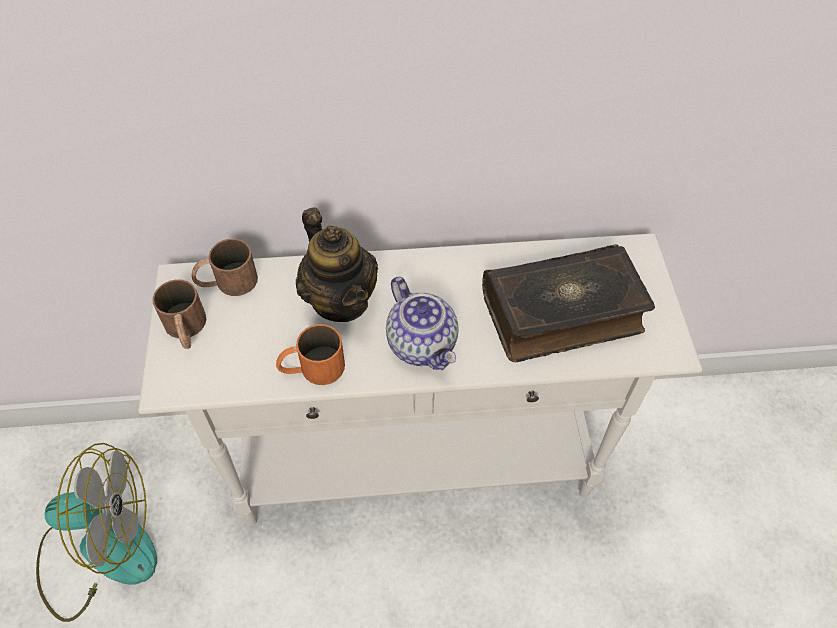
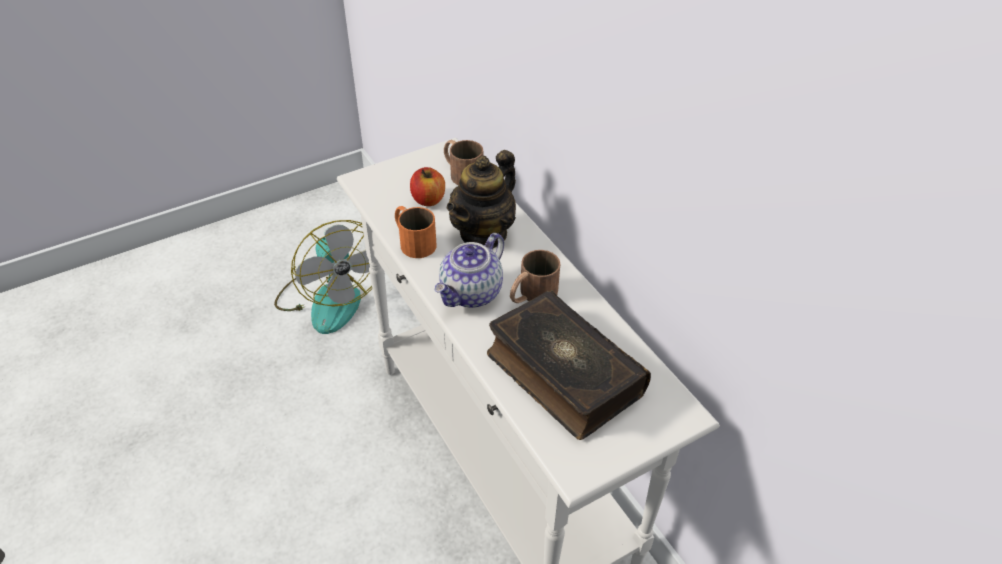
camera: 65 degrees right, 10 degrees down
brown mug [152,279,206,349] -> brown mug moved to [510,250,560,303]
none -> apple [410,167,445,206]

